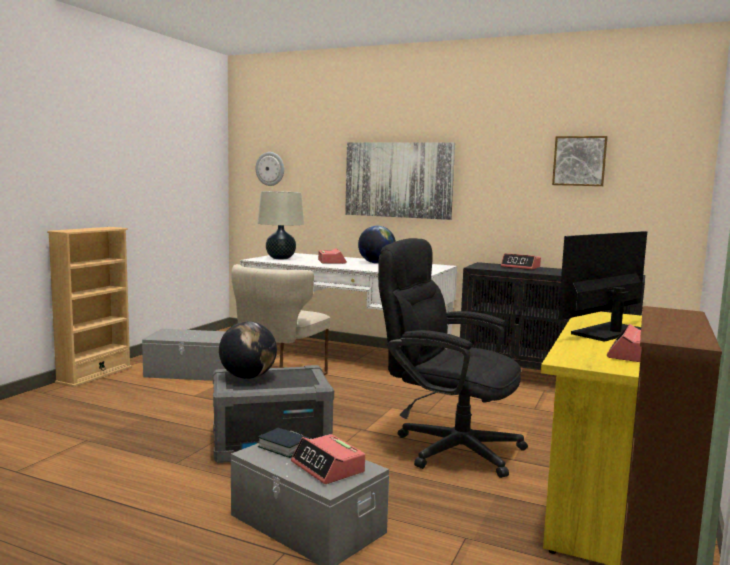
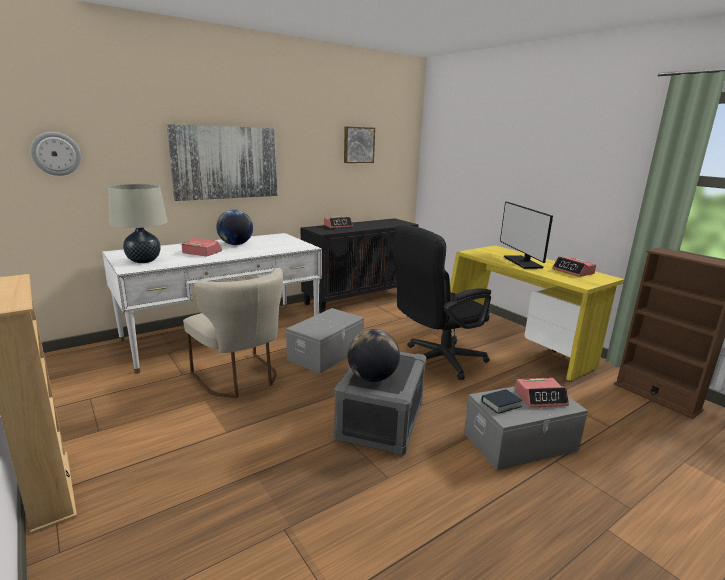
camera: 60 degrees left, 10 degrees up
grey storage box [142,329,226,381] -> grey storage box moved to [286,308,364,374]

